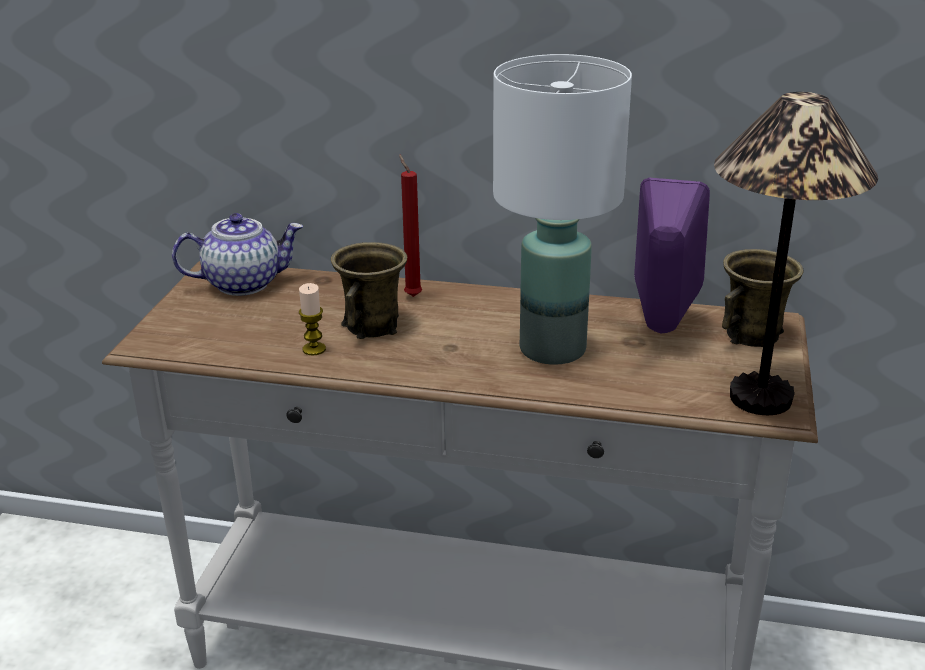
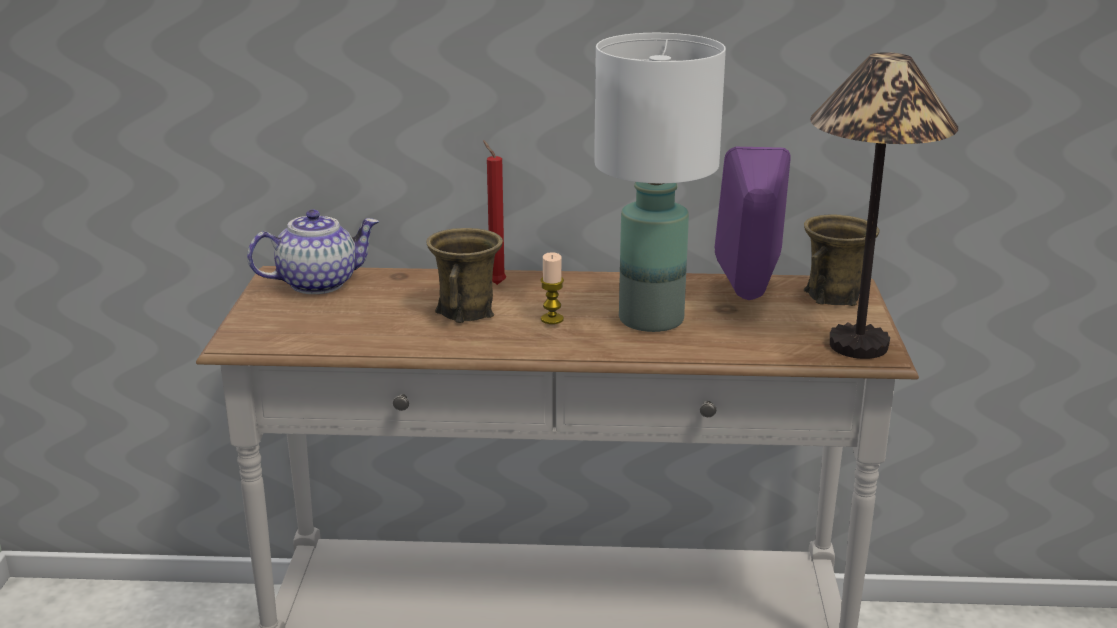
camera: 10 degrees left, 5 degrees down
candle [299,283,326,356] -> candle moved to [540,252,564,324]

